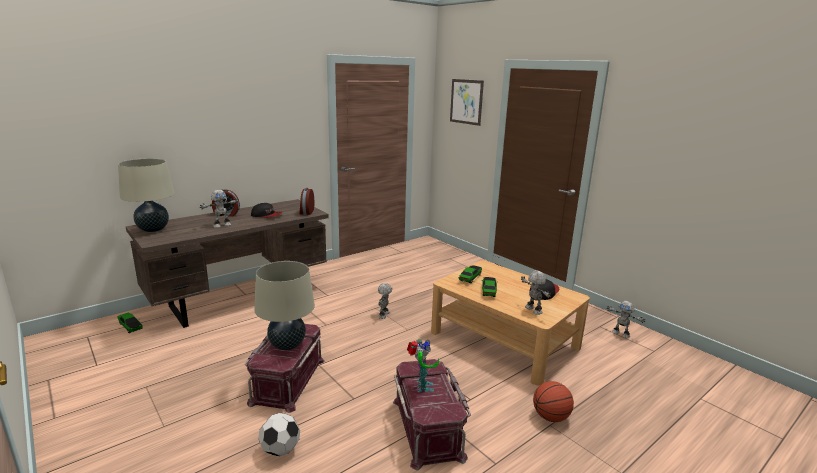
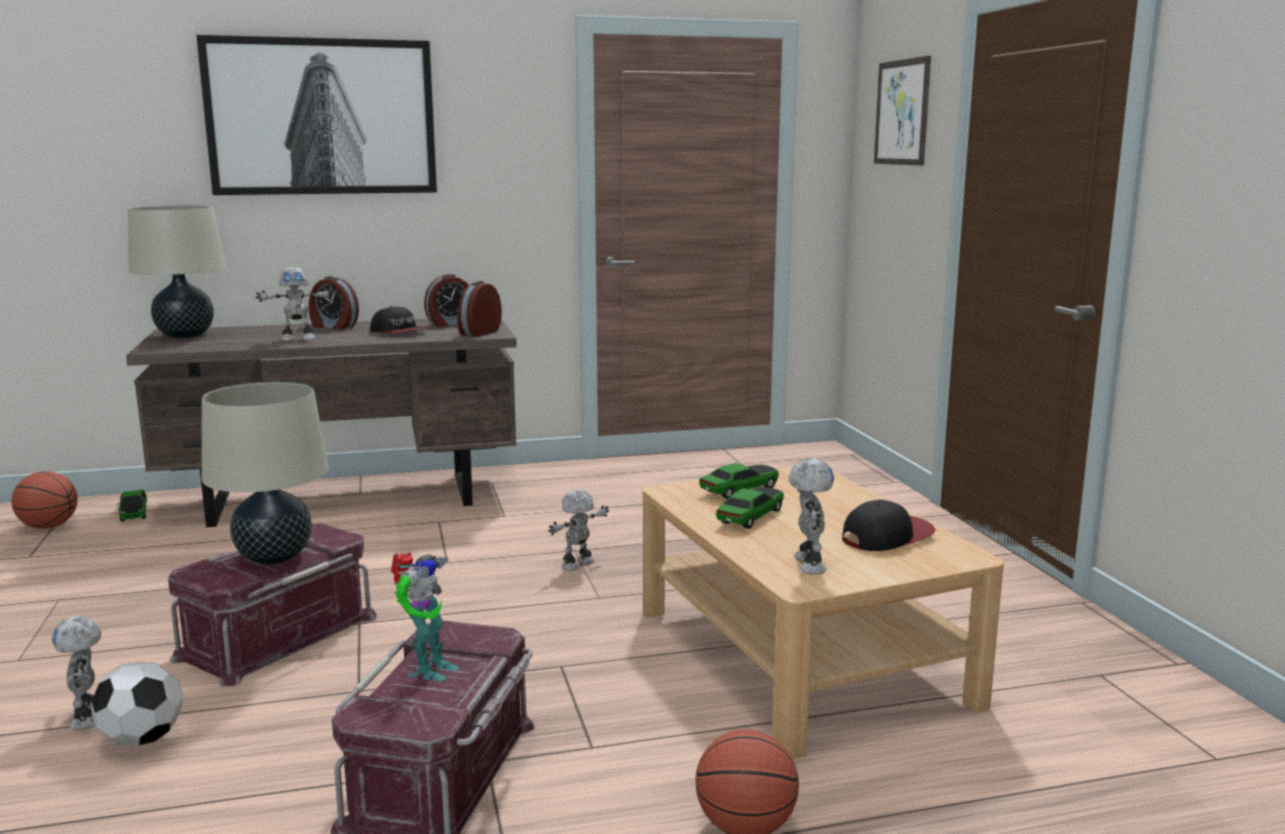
camera: 25 degrees right, 5 degrees down
toy robot [607,301,645,338] -> toy robot moved to [52,616,101,730]
none -> basketball [12,471,78,529]
none -> picture [196,35,437,195]
none -> alarm clock [424,274,468,327]

